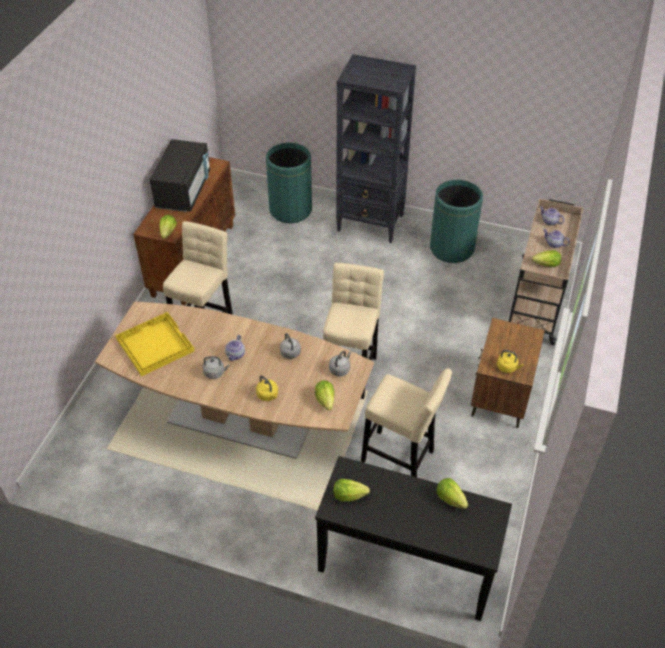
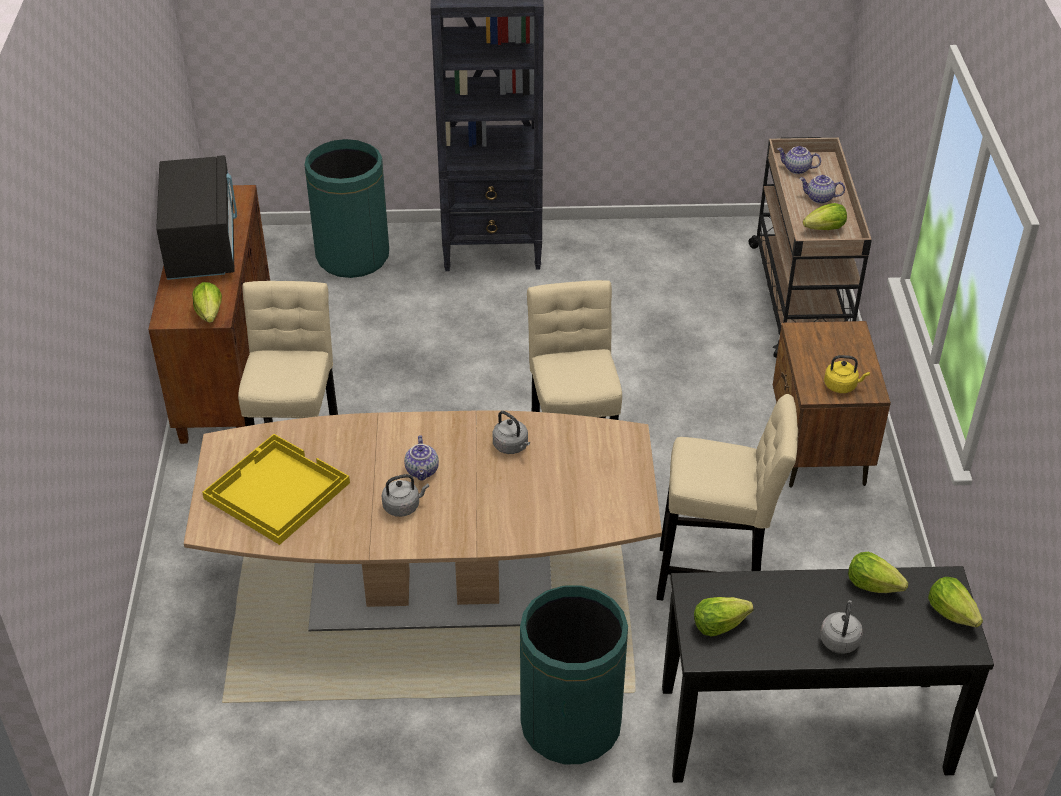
camera: 20 degrees left, 5 degrees down
yellow kettle [256,376,278,401] -> none
lettuce [315,380,334,411] -> lettuce moved to [928,577,983,627]
grey kettle [329,351,351,376] -> grey kettle moved to [820,600,863,654]
green trash can [430,180,483,263] -> green trash can moved to [520,585,628,764]

